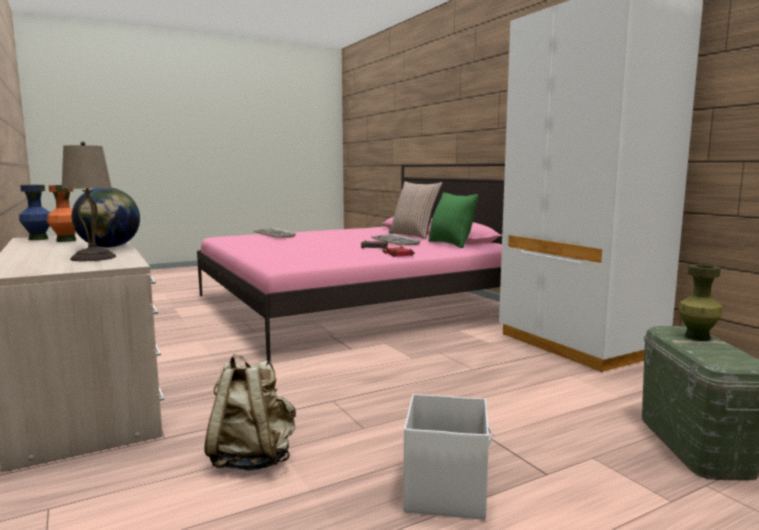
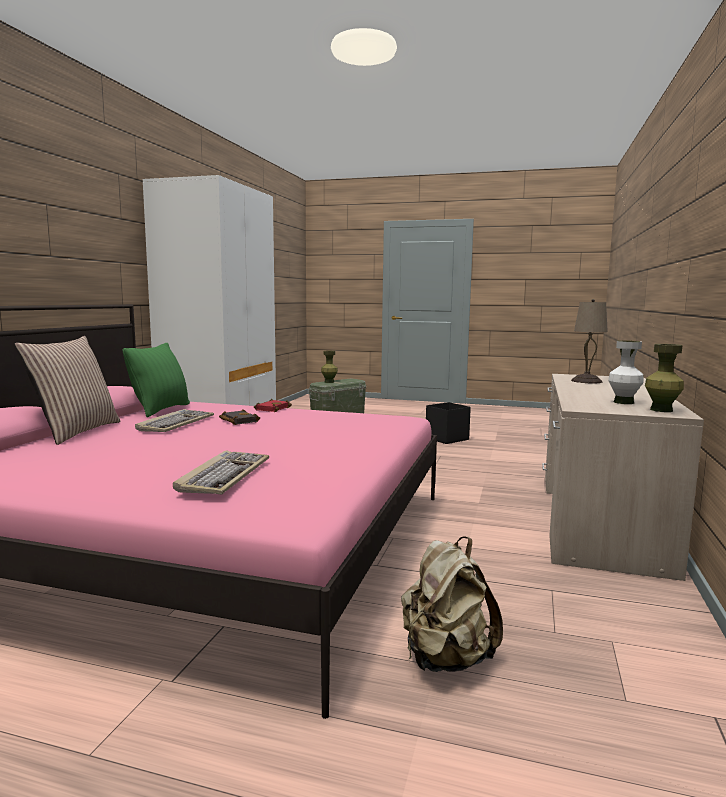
camera: 135 degrees left, 0 degrees up
blue vase [19,185,51,240] -> green vase [645,344,684,412]
orange vase [47,185,76,242] -> white vase [608,340,644,404]
globe [72,188,140,248] -> none
beige backpack [204,354,296,471] -> beige backpack moved to [401,536,503,672]
white storage box [403,394,492,520] -> black storage box [426,402,471,444]

